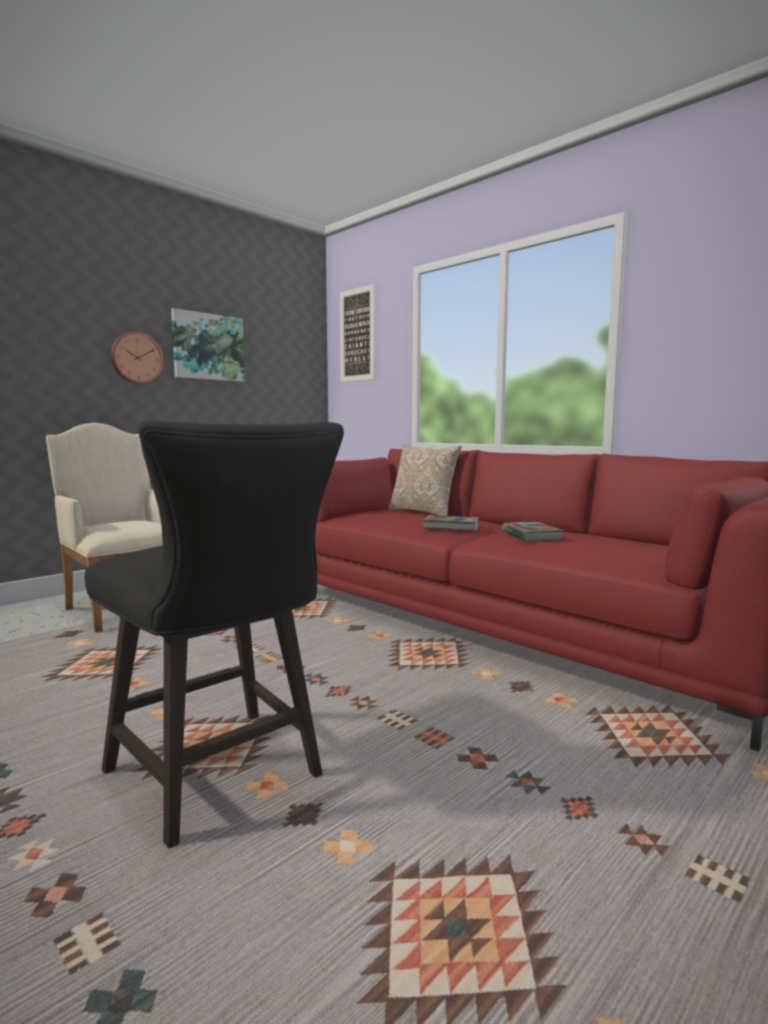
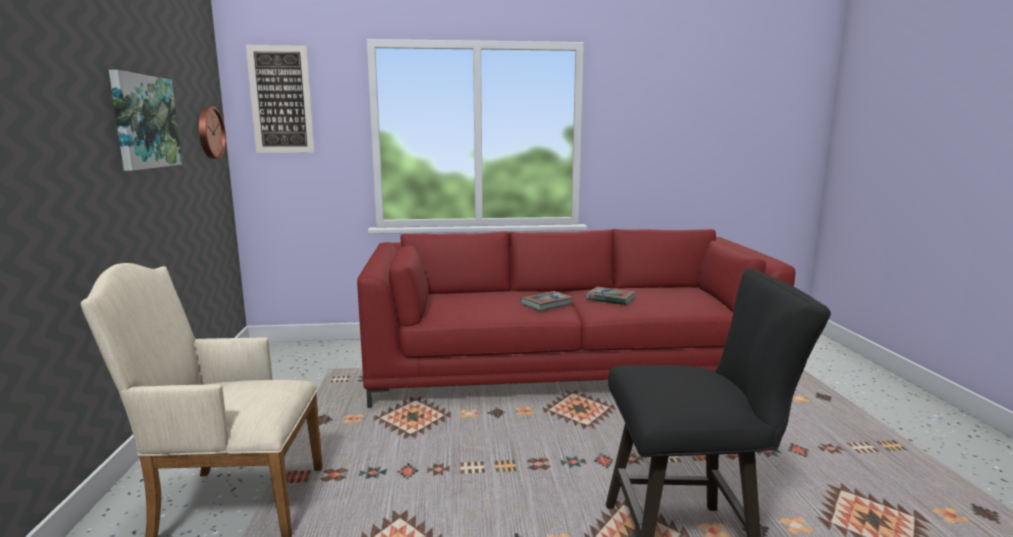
camera: 50 degrees left, 5 degrees up
wall clock [111,332,163,384] -> wall clock moved to [199,107,226,159]
pillow [388,445,462,516] -> none

